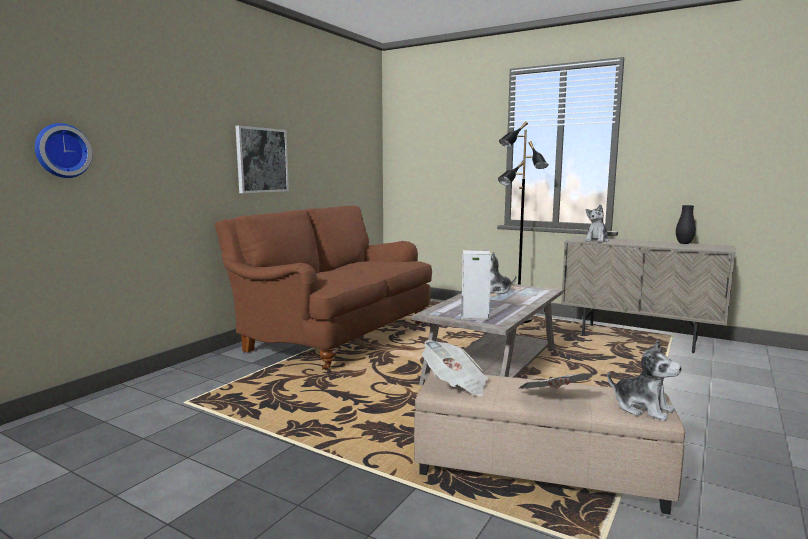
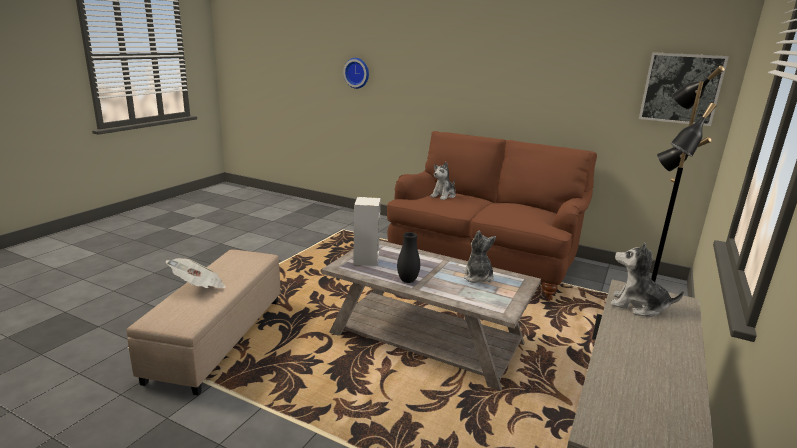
camera: 85 degrees right, 10 degrees up
picture [236,126,289,193] -> picture moved to [639,52,729,126]
newspaper [422,340,488,397] -> none
plush toy [607,340,681,421] -> plush toy moved to [430,162,456,200]
black vase [676,205,696,244] -> black vase moved to [397,232,420,283]

